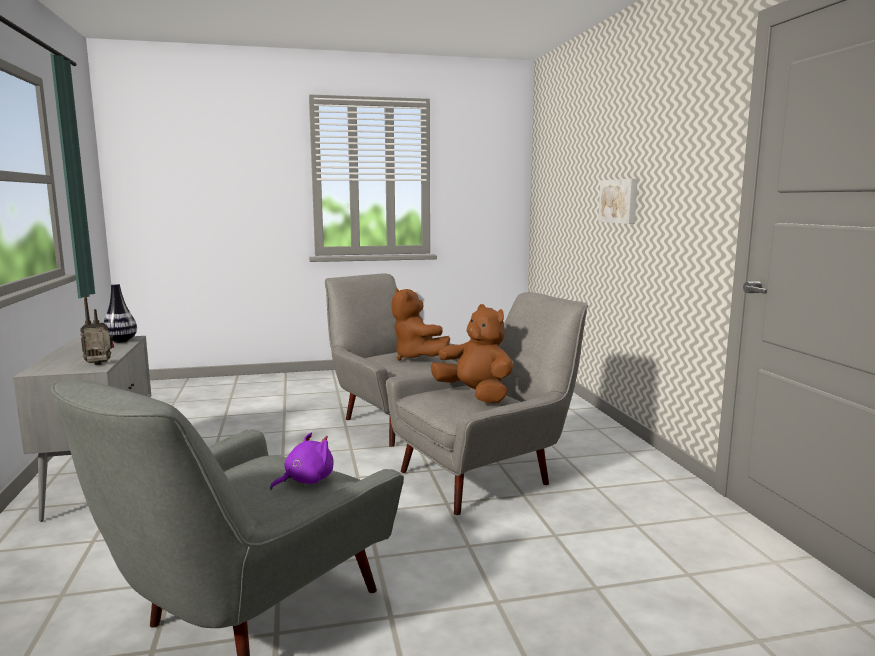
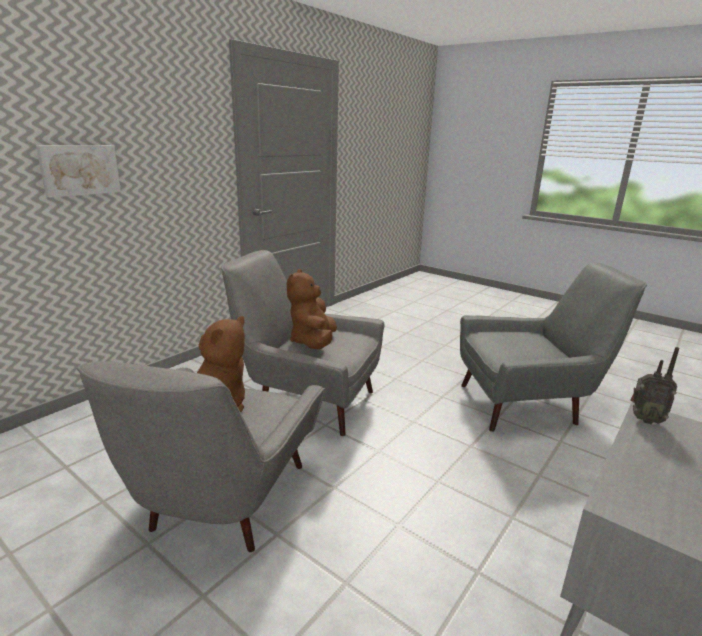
camera: 130 degrees left, 10 degrees up
vase [103,283,137,343] -> none
purple plush toy [270,433,334,490] -> none

